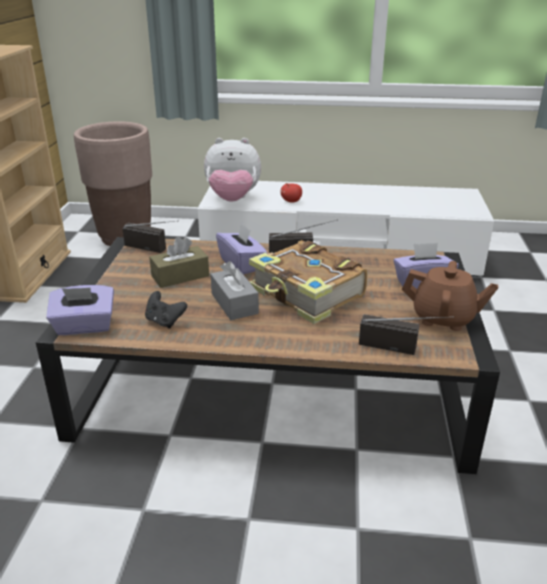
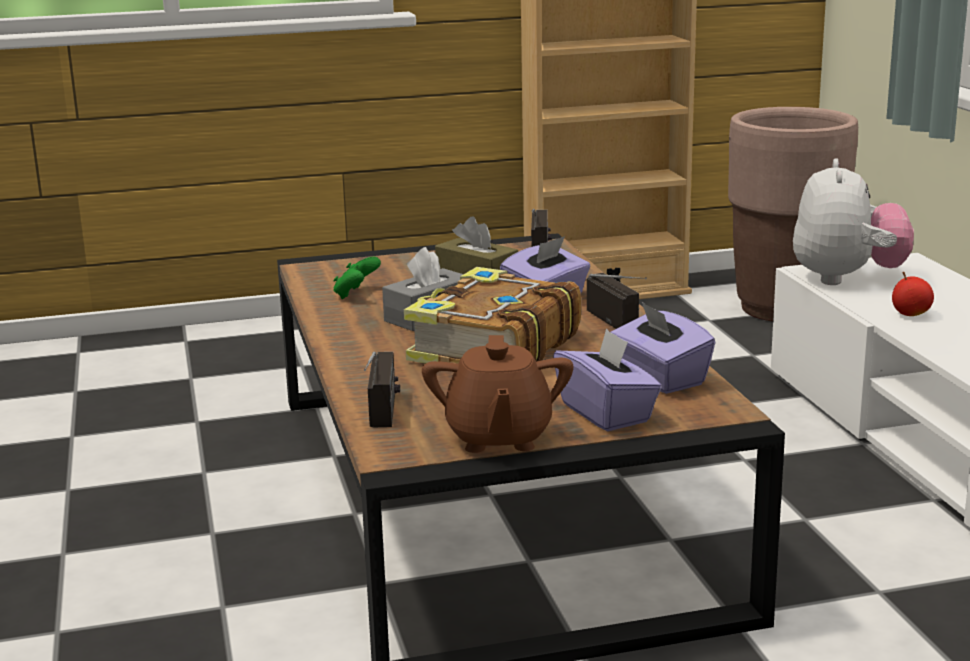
camera: 70 degrees right, 10 degrees down
purple tissue box [46,285,114,335] -> purple tissue box moved to [610,301,715,394]
black game controller [145,291,187,329] -> green game controller [333,257,381,299]
plush toy [204,138,261,202] -> plush toy turned 150 degrees counterclockwise [793,158,914,285]

